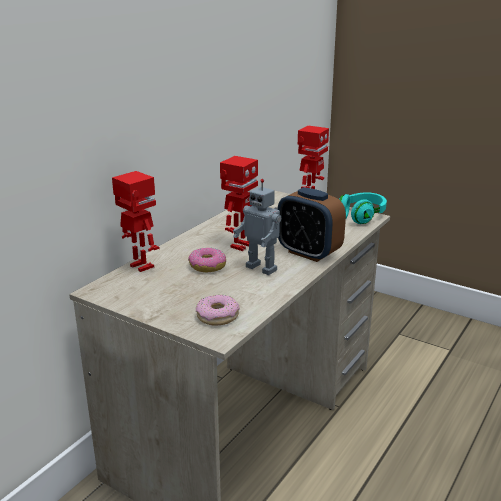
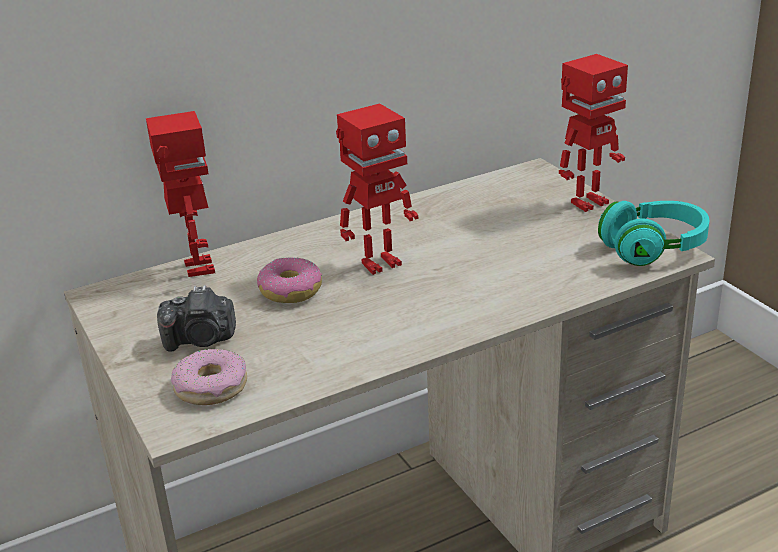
camera: 30 degrees right, 5 degrees up
toy robot [233,179,281,275] -> none
alarm clock [277,187,346,262] -> none
none -> camera [157,285,236,352]

